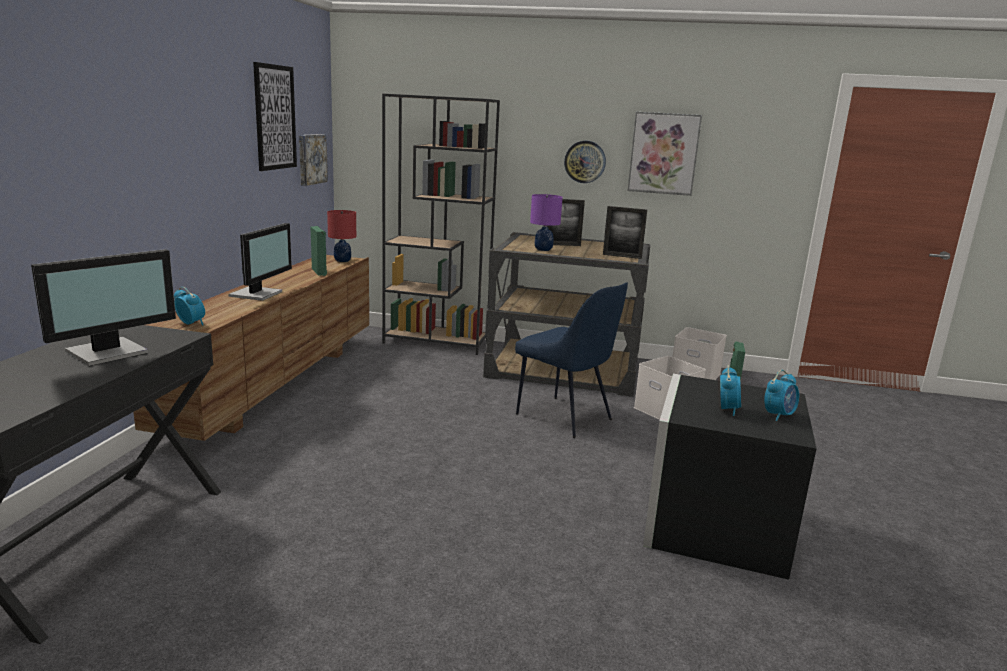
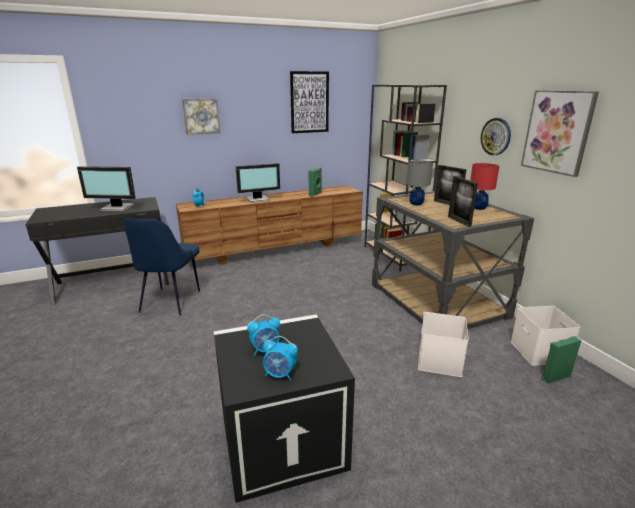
camera: 55 degrees right, 5 degrees up
picture [299,134,328,186] -> picture moved to [182,98,220,135]
red table lamp [327,210,356,262] -> red table lamp moved to [470,163,500,210]
blue chair [515,282,628,438] -> blue chair moved to [124,218,200,315]
purple table lamp [530,194,563,251] -> grey table lamp [406,160,433,206]

